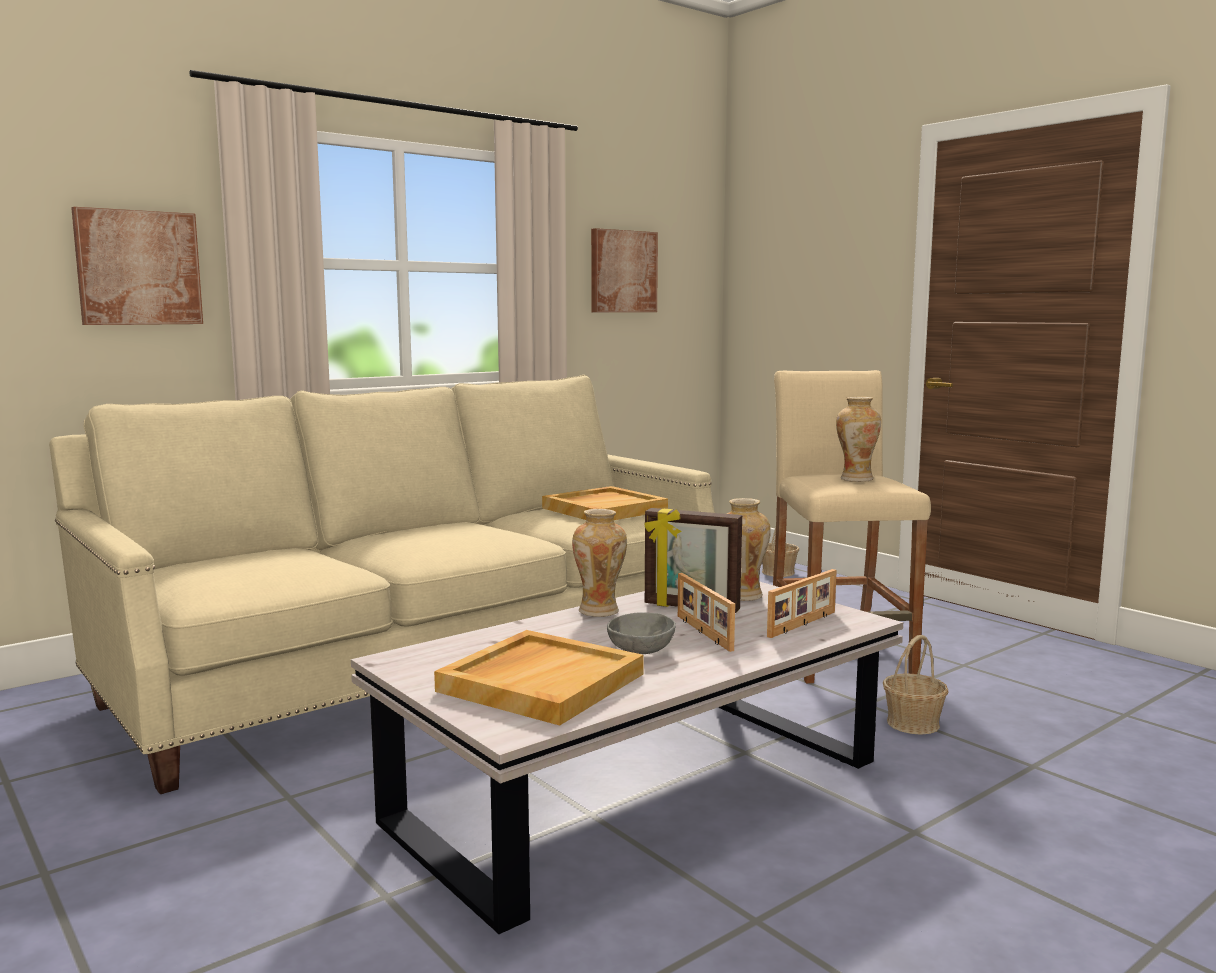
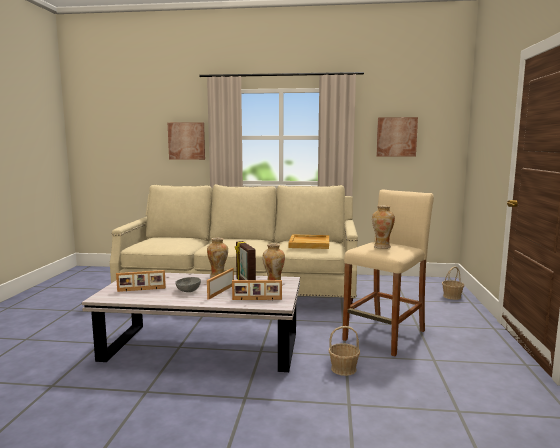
camera: 45 degrees right, 0 degrees up
beige tray [434,630,644,726] -> picture frame [116,270,166,292]

